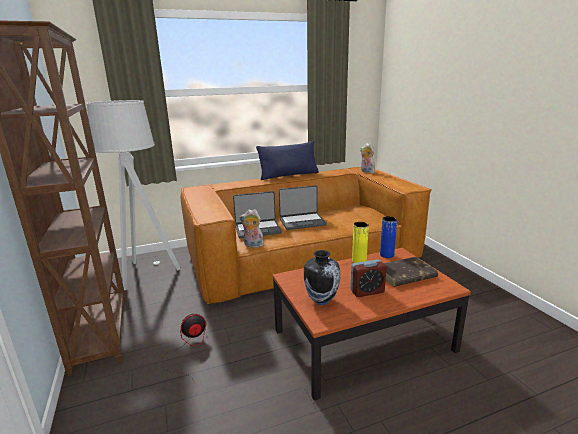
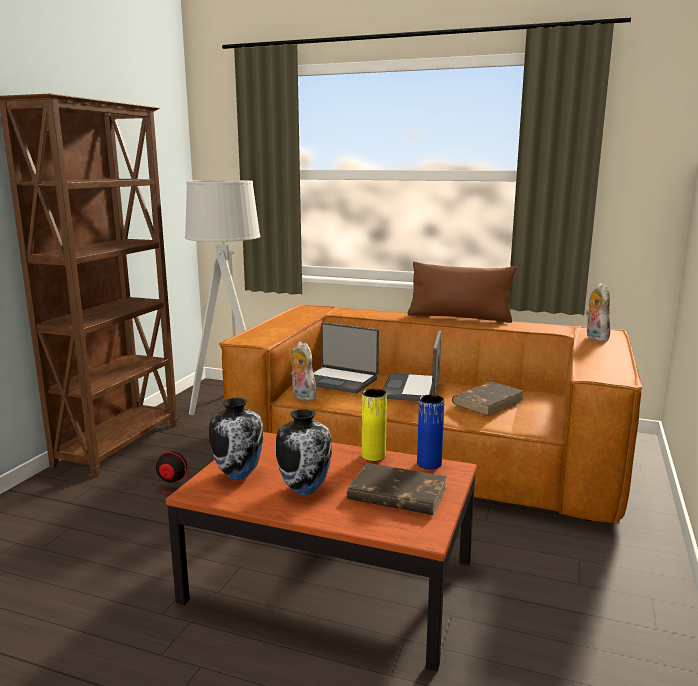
camera: 40 degrees right, 5 degrees down
blue pillow [256,141,319,180] -> brown pillow [408,262,517,323]
laptop [279,185,327,230] -> laptop turned 75 degrees clockwise [382,330,441,401]
alarm clock [350,259,386,297] -> vase [276,409,332,495]
none -> brown book [452,382,524,416]

